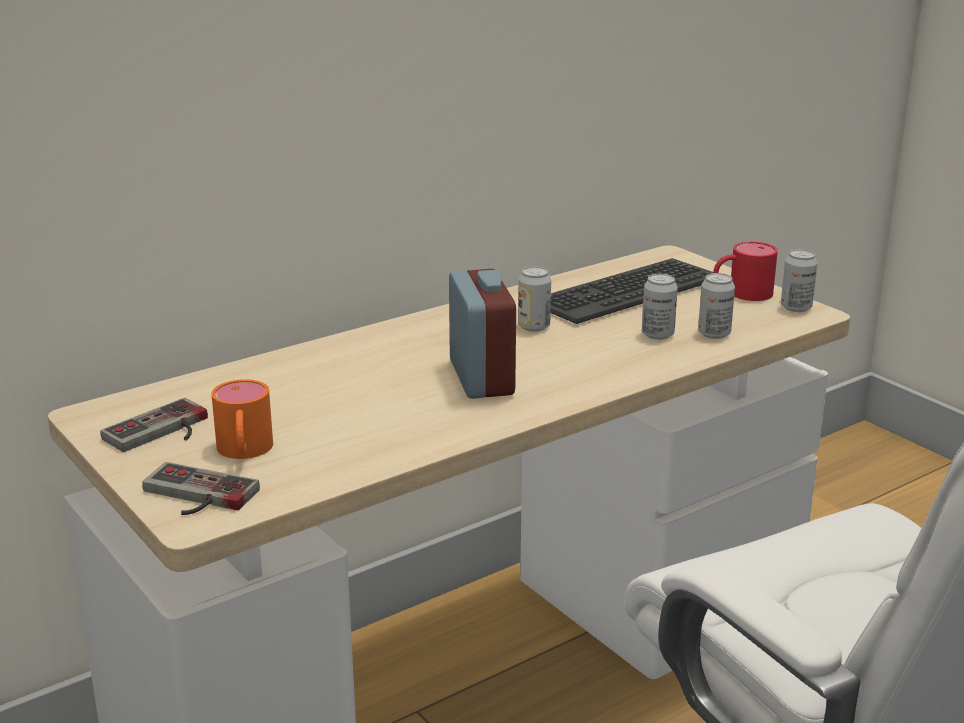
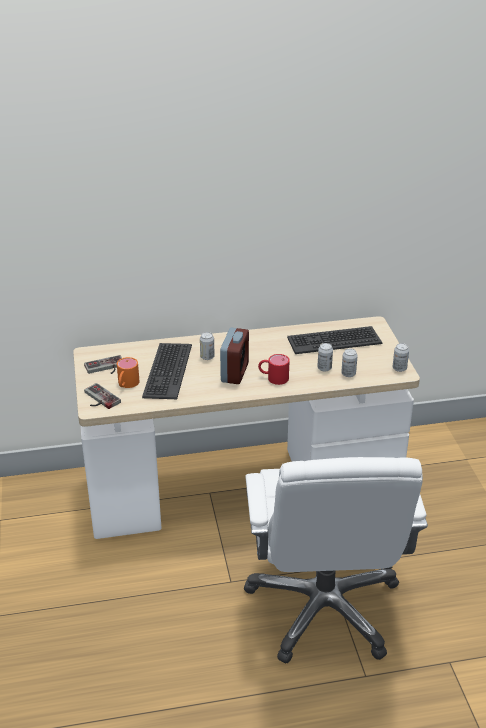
camera: 25 degrees right, 10 degrees up
can [518,267,551,332] -> can moved to [200,332,214,360]
red mug [713,242,778,301] -> red mug moved to [258,354,290,385]
none -> keyboard [142,343,192,399]

